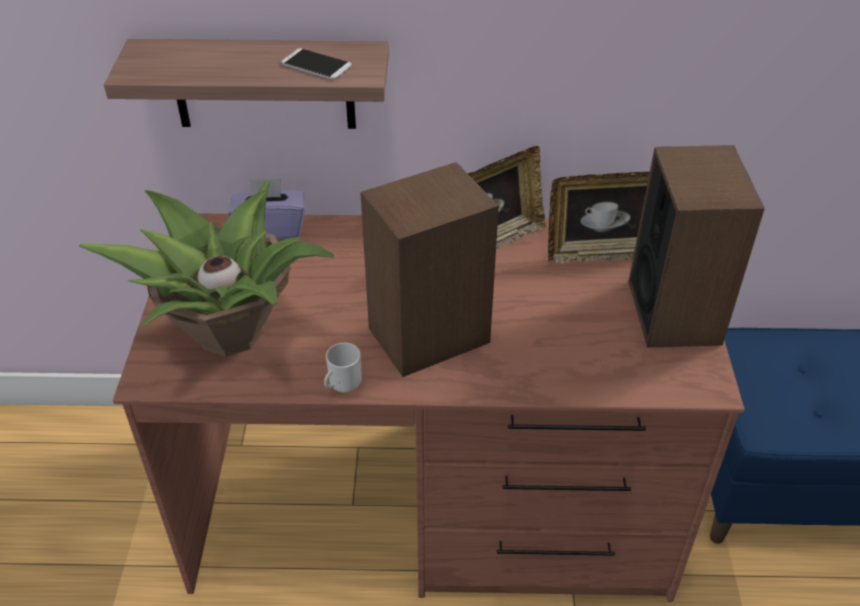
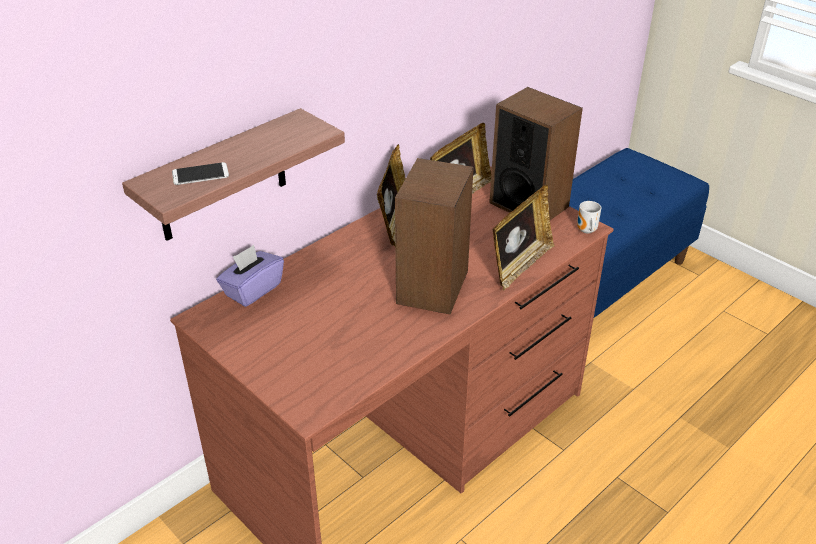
camera: 45 degrees left, 5 degrees down
potted plant [79,181,334,357] -> none
phone [281,48,352,79] -> phone moved to [172,162,229,185]
mug [324,343,362,393] -> mug moved to [577,201,601,234]
none -> picture frame [493,185,555,291]

